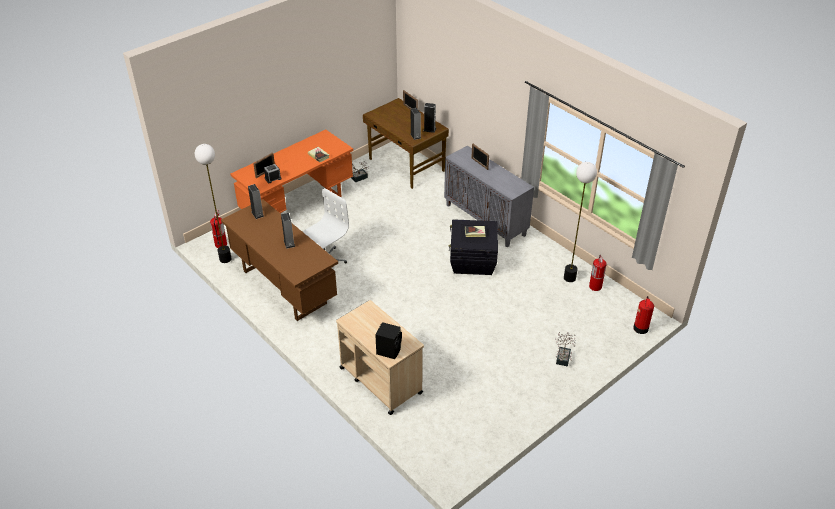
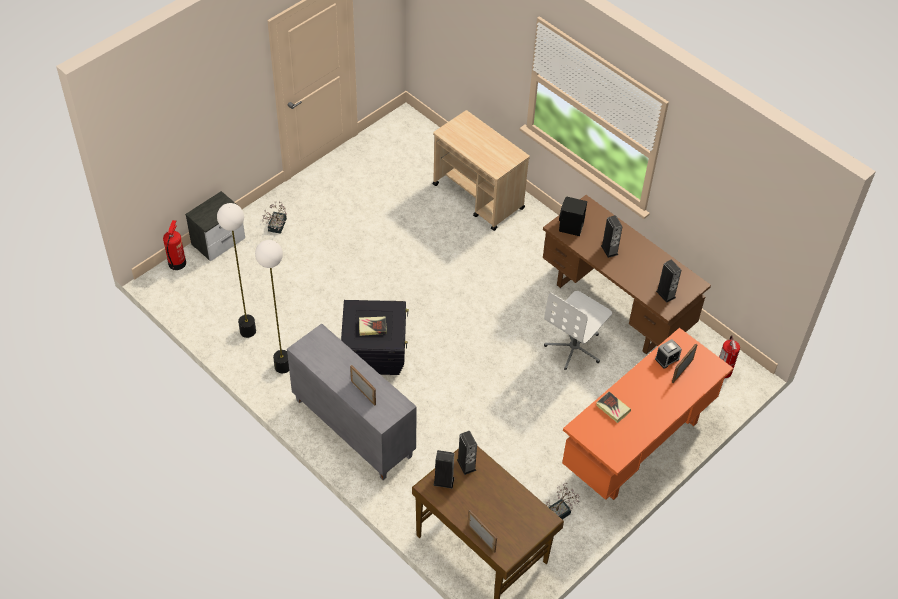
camera: 175 degrees right, 10 degrees up
floor lamp [195,144,232,263] -> floor lamp moved to [255,240,289,373]
black speaker [375,322,402,359] -> black speaker moved to [559,196,587,236]
fire extinguisher [589,255,607,291] -> none
none -> nightstand [185,191,245,261]

